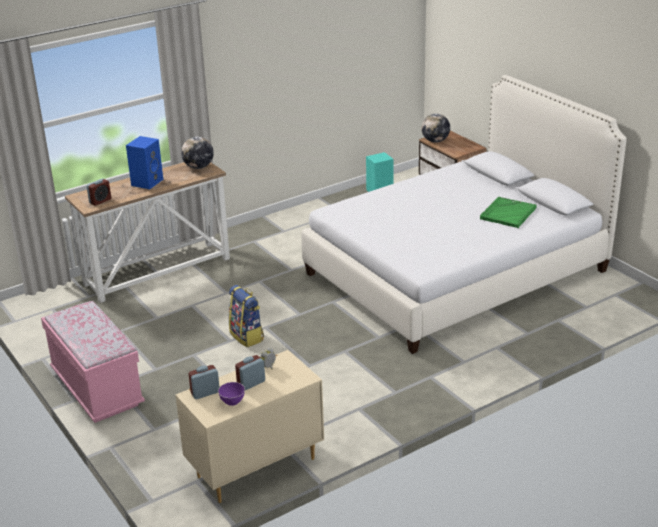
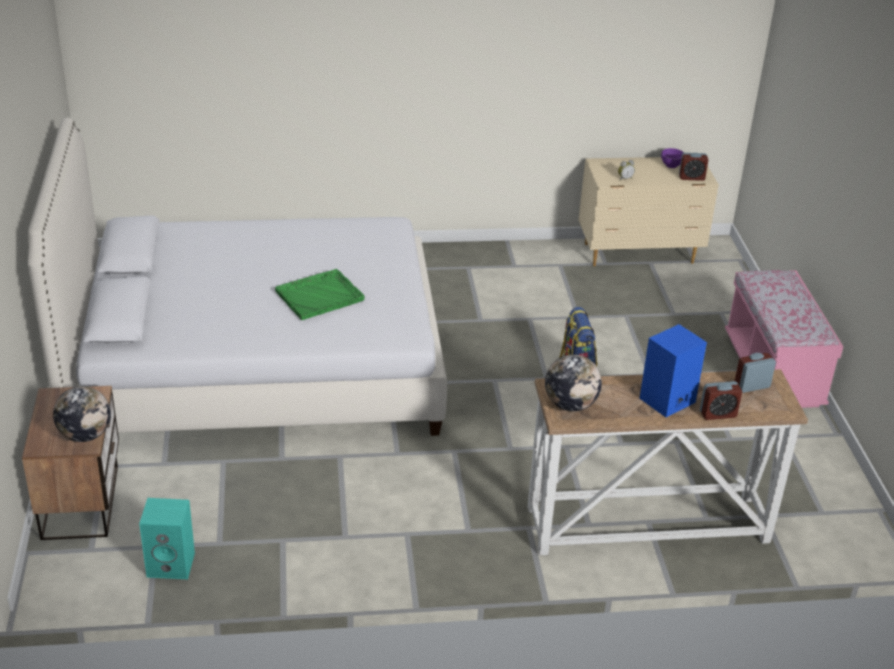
camera: 155 degrees left, 5 degrees up
alarm clock [235,355,265,390] -> alarm clock moved to [700,381,742,420]
green tray [480,197,537,228] -> green tray moved to [275,269,365,320]

